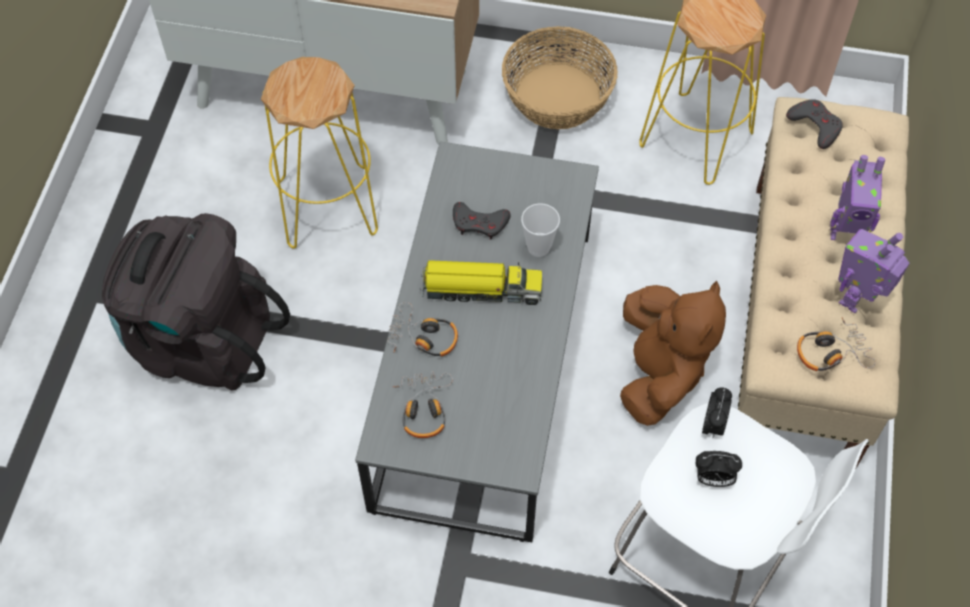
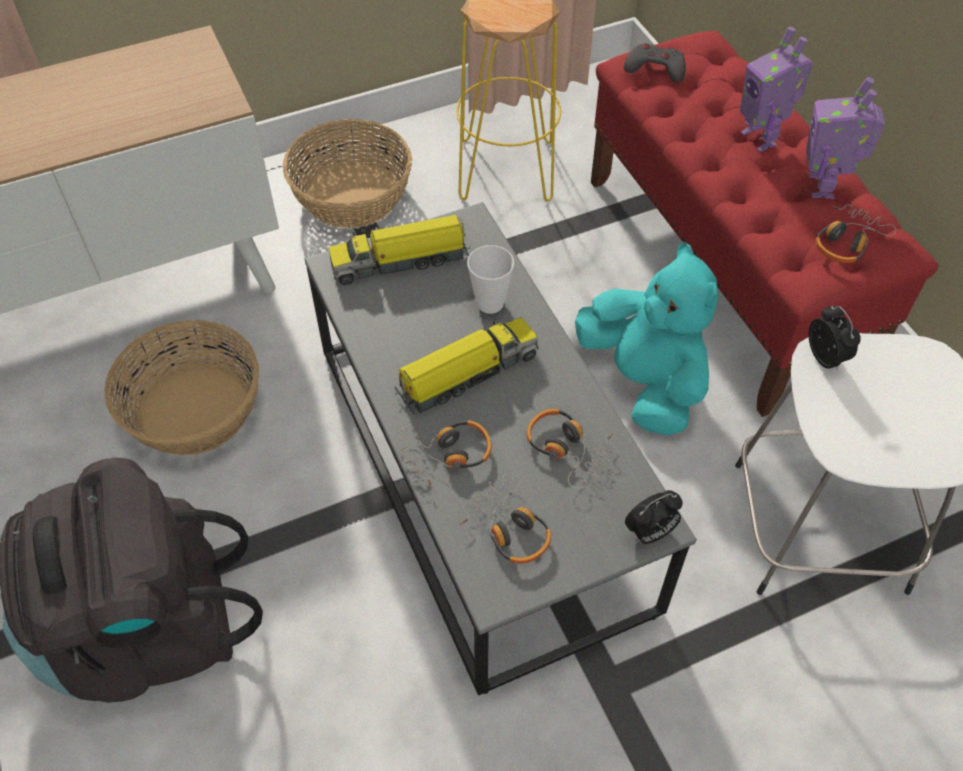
camera: 35 degrees left, 5 degrees down
yellow stool [261,57,378,249] -> basket [105,320,259,455]
grey game controller [453,202,510,240] -> none
brown plush toy [620,281,726,426] -> turquoise plush toy [575,242,718,435]
alarm clock [696,451,742,487] -> alarm clock moved to [625,490,683,544]
beige bench [738,97,909,470] -> red bench [591,31,938,417]
toy robot [830,155,885,240] -> toy robot turned 90 degrees clockwise [740,27,813,152]
none -> toy truck [329,215,470,285]
none -> headphones [527,409,615,489]

